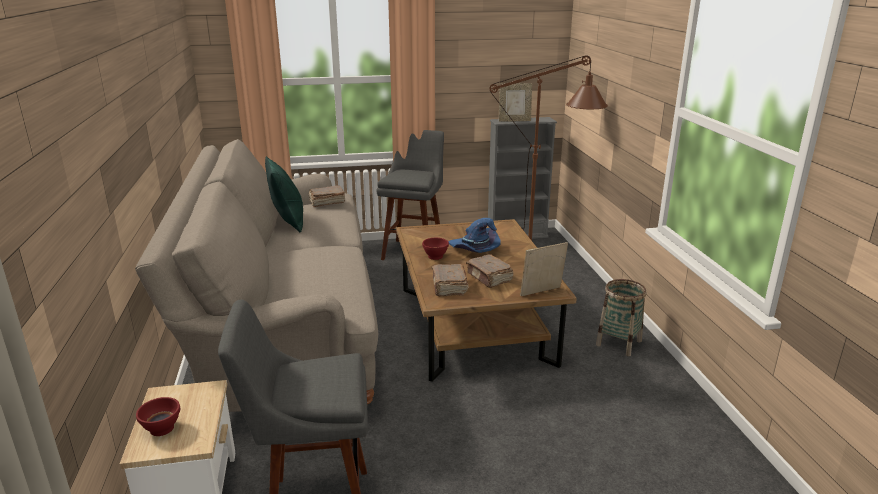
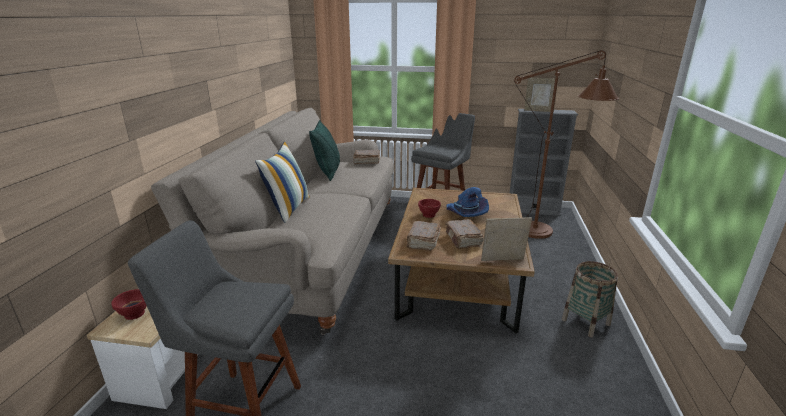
camera: 20 degrees right, 0 degrees up
none -> pillow [255,142,310,223]

